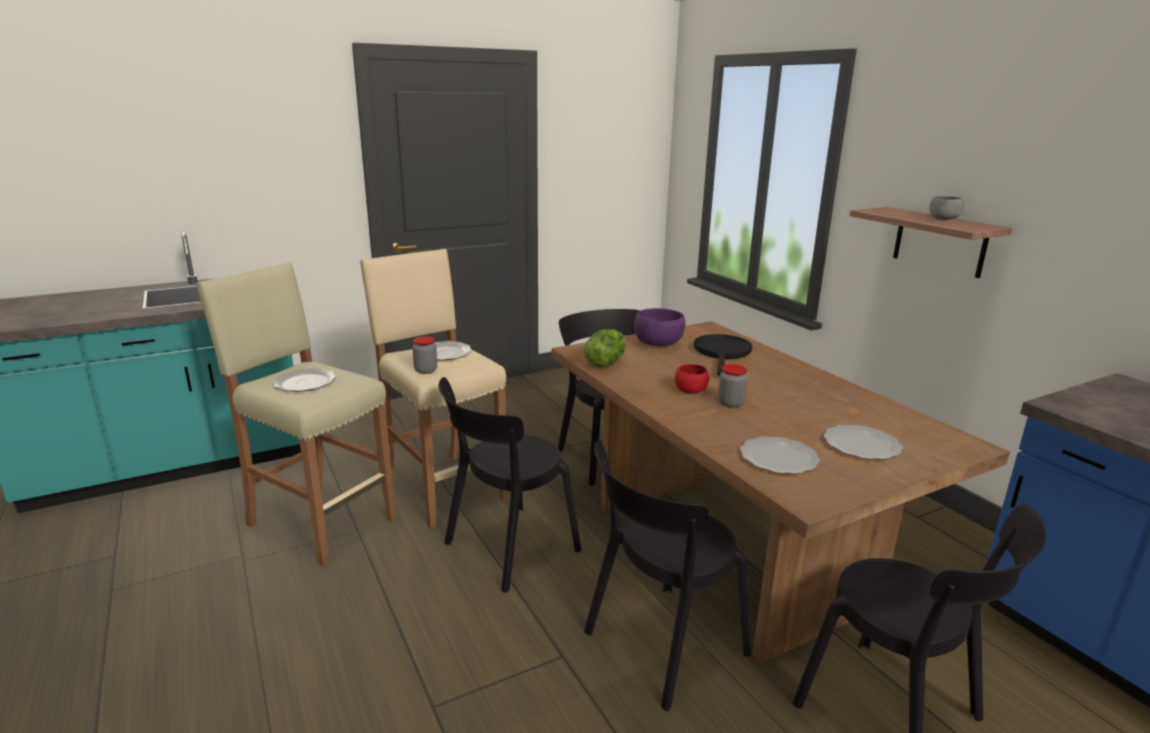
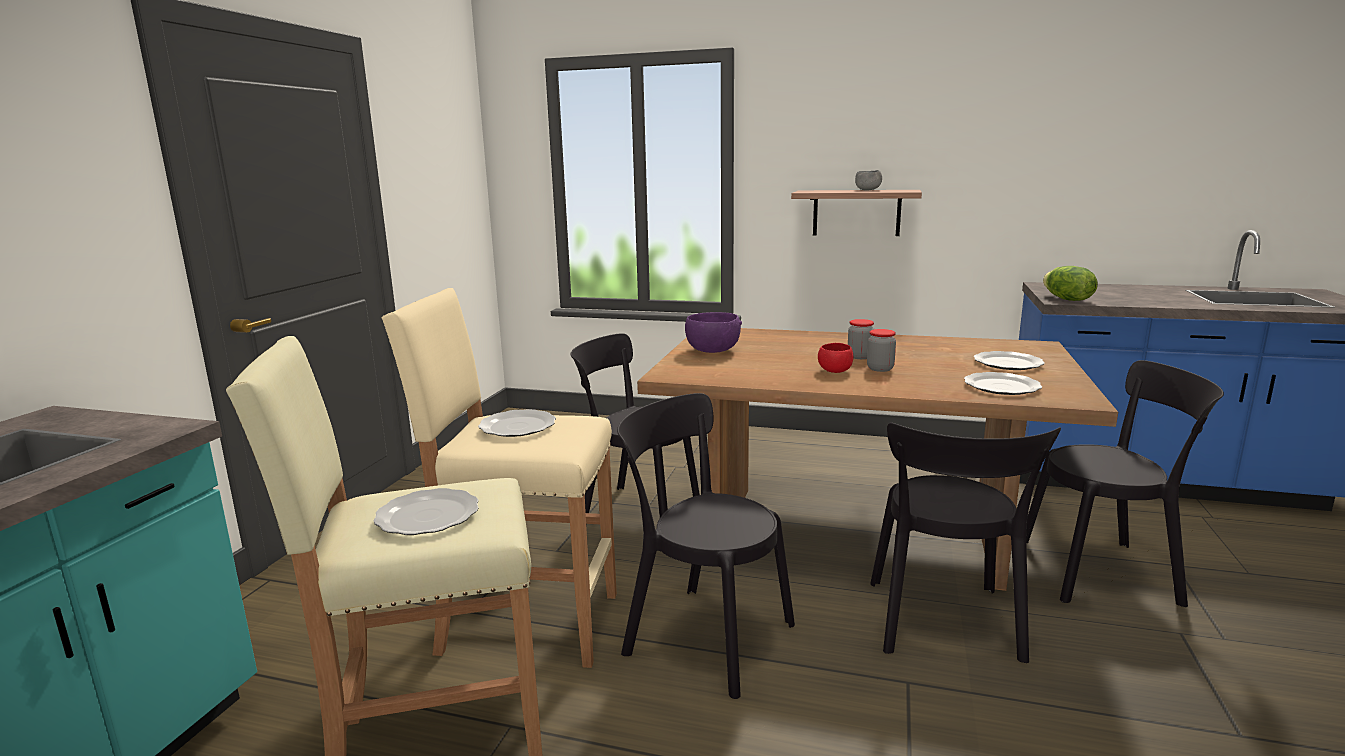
camera: 45 degrees left, 5 degrees down
jar [412,336,437,374] -> jar moved to [848,319,874,359]
black chair [438,377,581,593] -> black chair turned 120 degrees clockwise [617,393,795,699]
lettuce [584,329,625,367] -> lettuce moved to [1043,266,1098,301]
black frying pan [694,334,752,376] -> none

